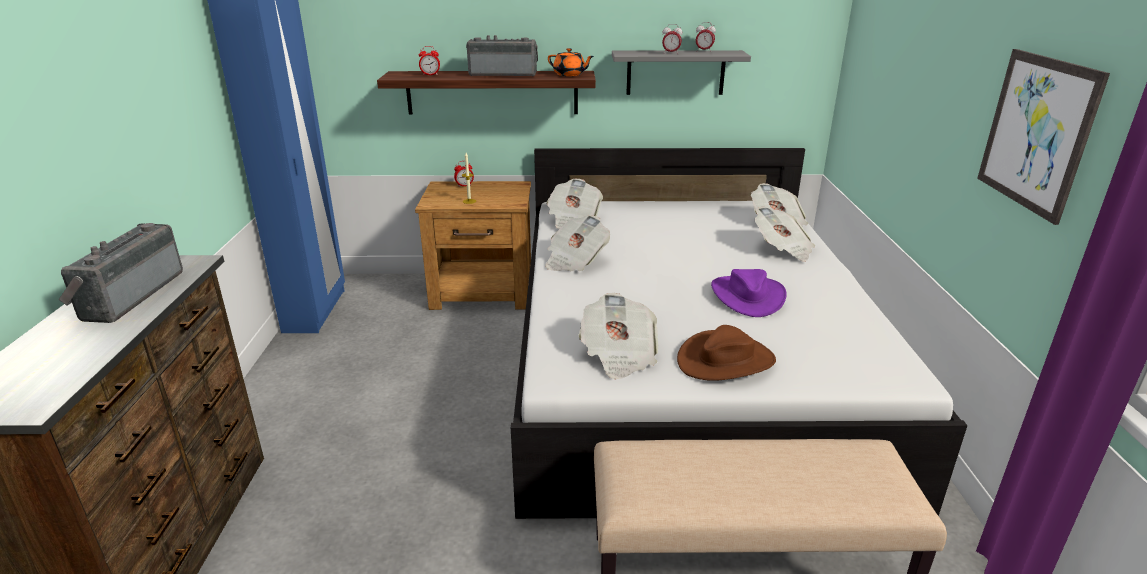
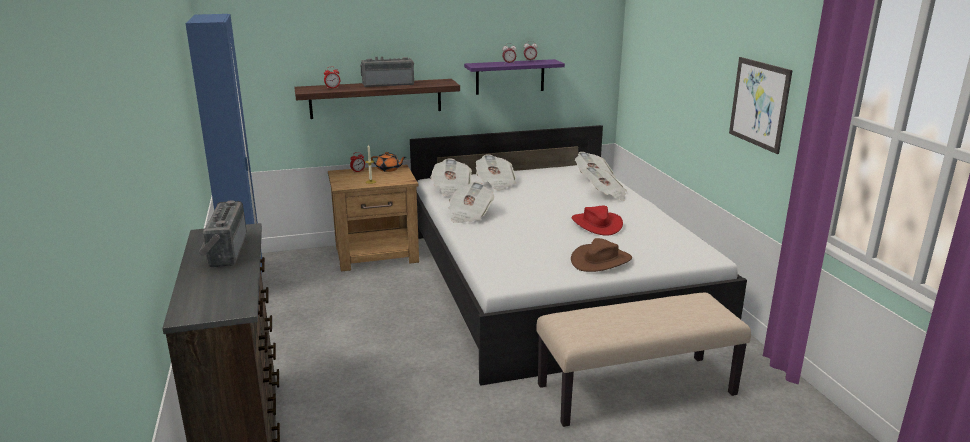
camera: 15 degrees left, 5 degrees down
orange teapot [548,48,594,76] -> orange teapot moved to [371,152,406,172]
newspaper [579,293,658,380] -> newspaper moved to [476,154,516,191]
grey shelf [612,50,751,95] -> purple shelf [464,59,565,95]
purple hat [711,269,787,317] -> red hat [572,206,623,236]

